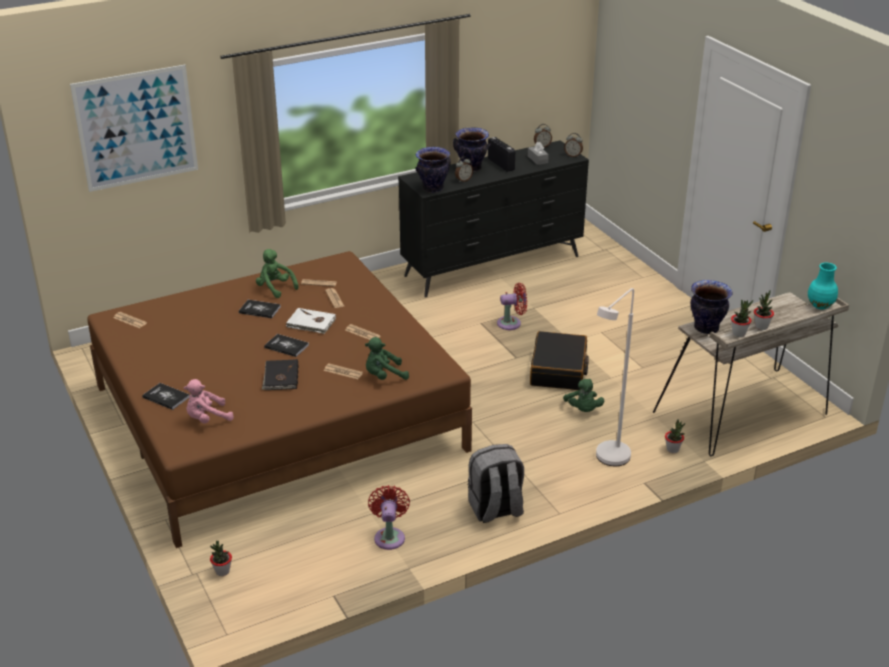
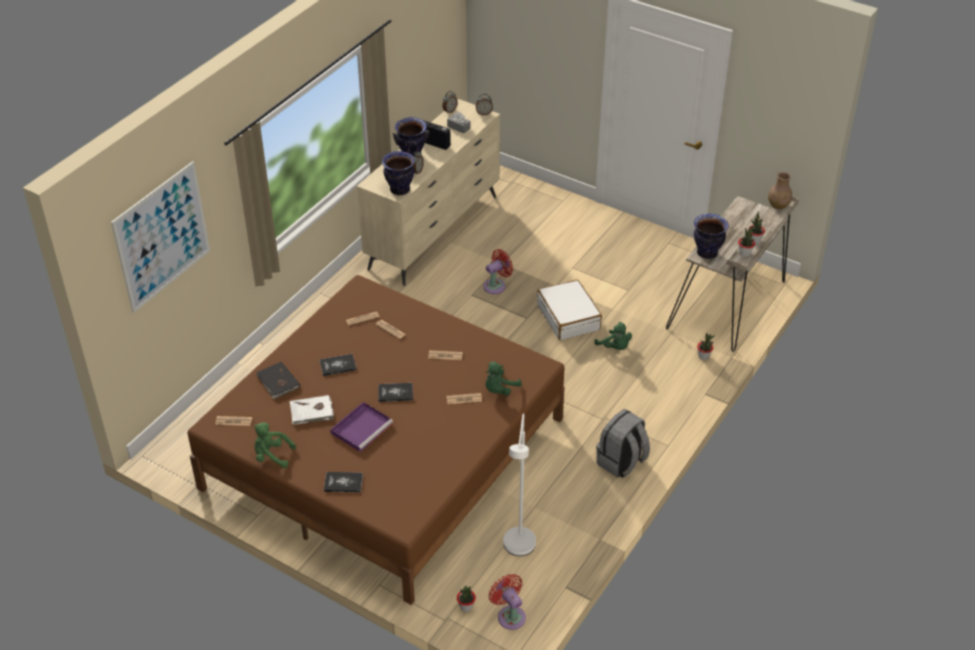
camera: 30 degrees left, 10 degrees up
pink plush toy [184,379,234,424] -> none
green plush toy [256,249,299,298] -> green plush toy moved to [253,422,296,468]
black book [262,359,299,390] -> black book moved to [256,362,300,399]
white book [286,308,336,334] -> white book moved to [290,395,334,425]
red fan [368,485,410,550] -> red fan moved to [489,574,526,630]
black dresser [398,140,589,298] -> beige dresser [357,99,500,286]
black suitcase [530,331,589,390] -> white suitcase [537,280,602,340]
white floor lamp [596,288,634,466] -> white floor lamp moved to [503,413,536,556]
turquoise vase [808,263,838,309] -> brown vase [768,172,792,209]
none -> purple tray [330,402,393,452]

